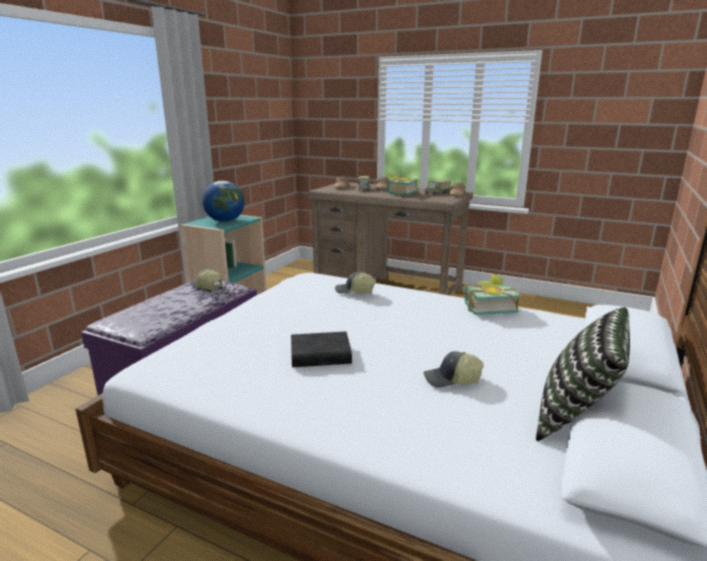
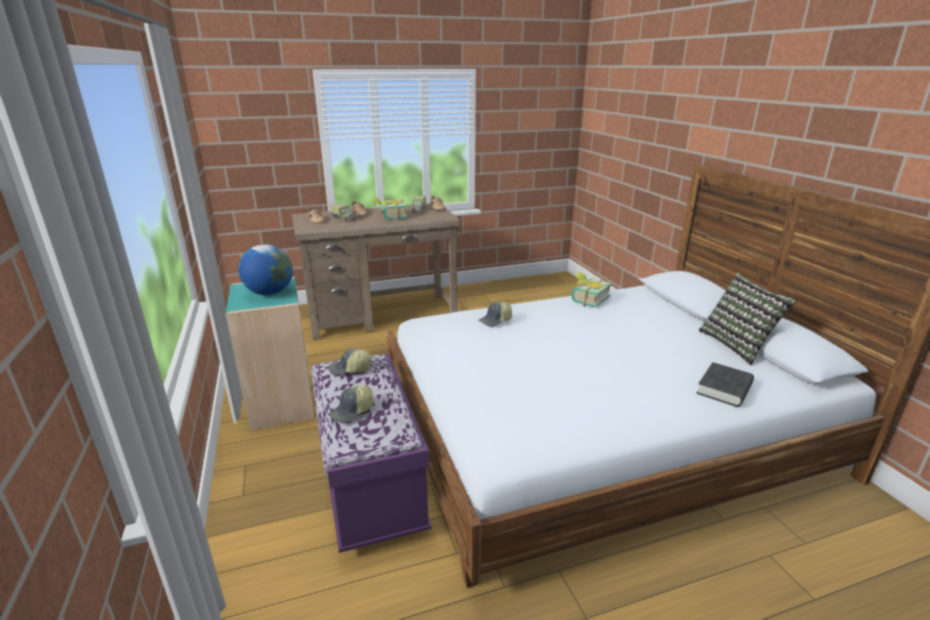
camera: 45 degrees left, 5 degrees up
black book [291,331,352,367] -> black book moved to [697,362,754,407]
cap [424,351,483,387] -> cap moved to [328,385,373,424]

